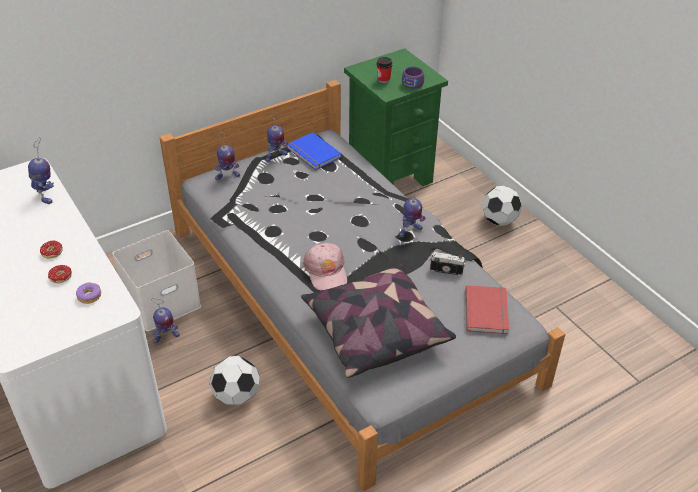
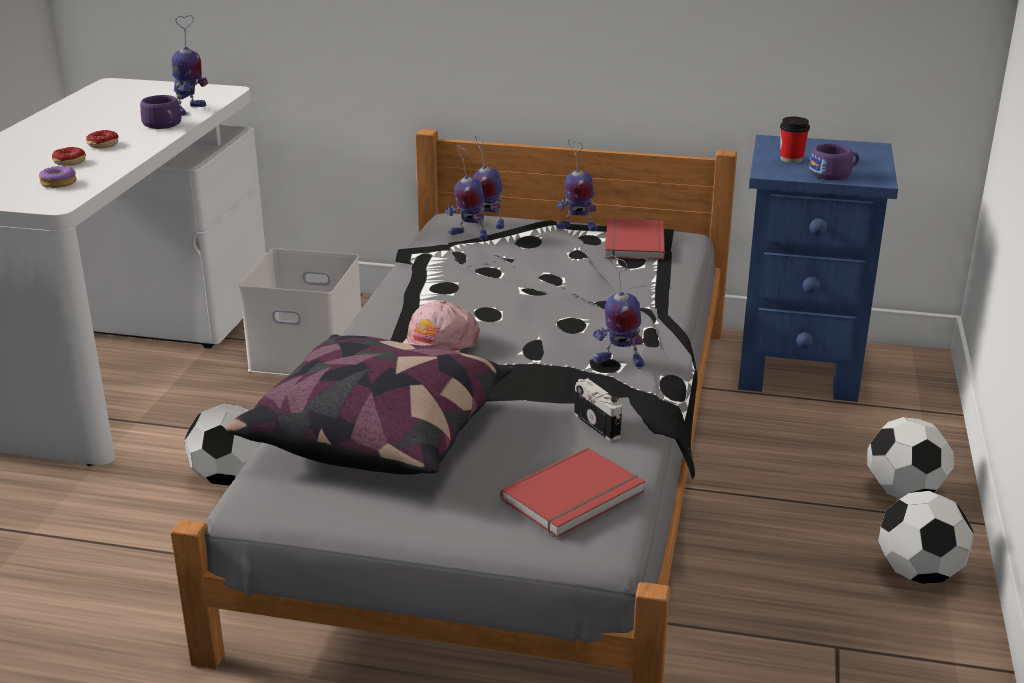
camera: 45 degrees right, 15 degrees down
toy robot [151,298,180,344] -> toy robot moved to [445,145,488,240]
blue book [287,132,342,170] -> red book [605,218,665,260]
green nightstand [344,48,448,186] -> blue nightstand [738,135,898,402]
none -> purple cup [140,95,182,129]
none -> football [878,491,974,584]

